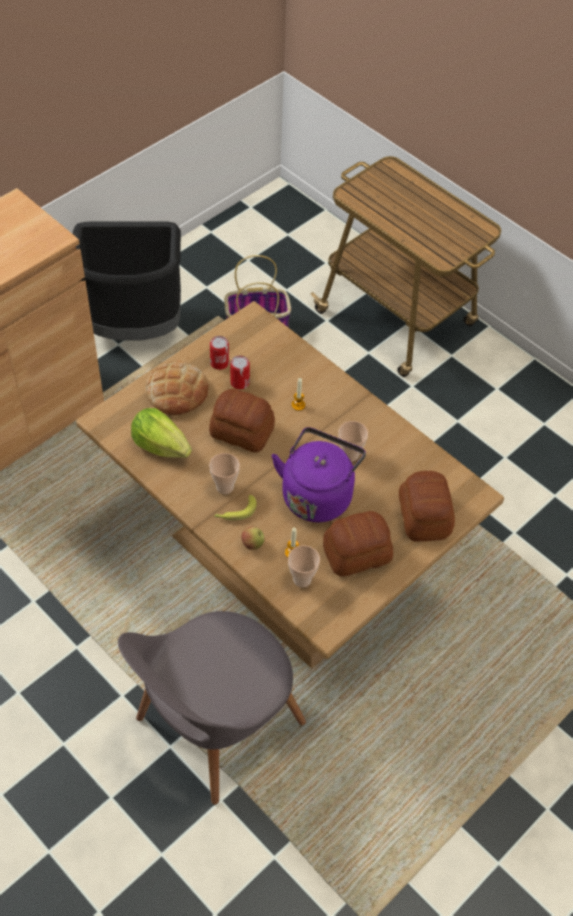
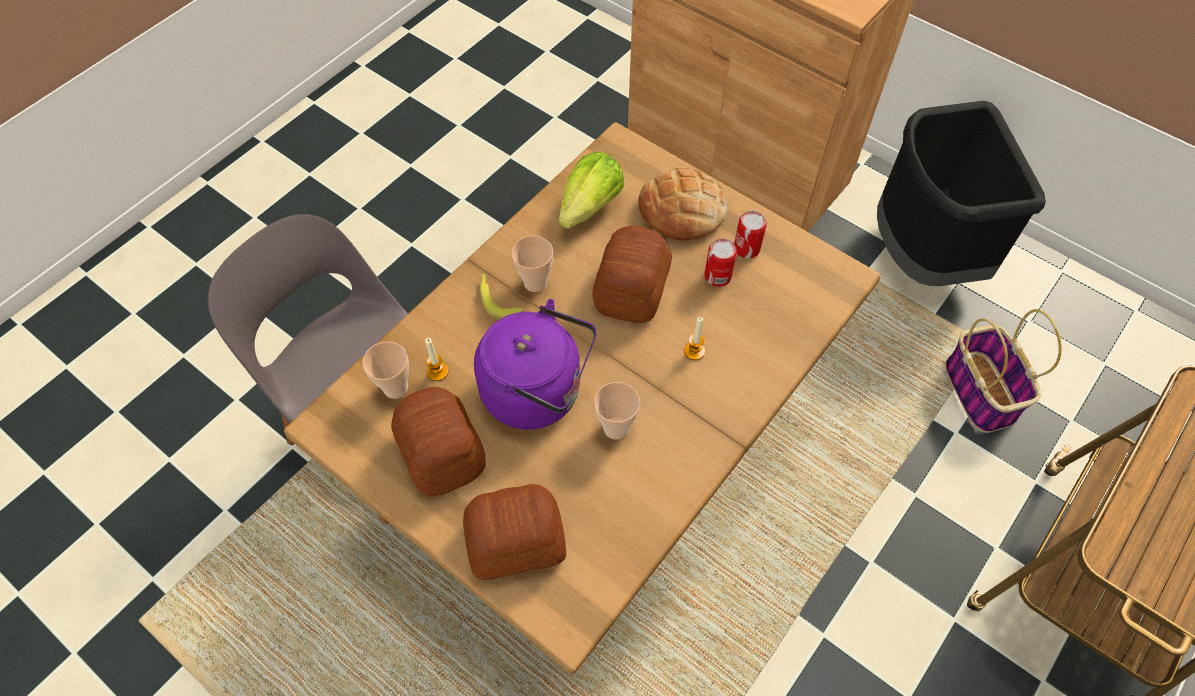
camera: 85 degrees right, 5 degrees up
apple [241,527,264,550] -> none

